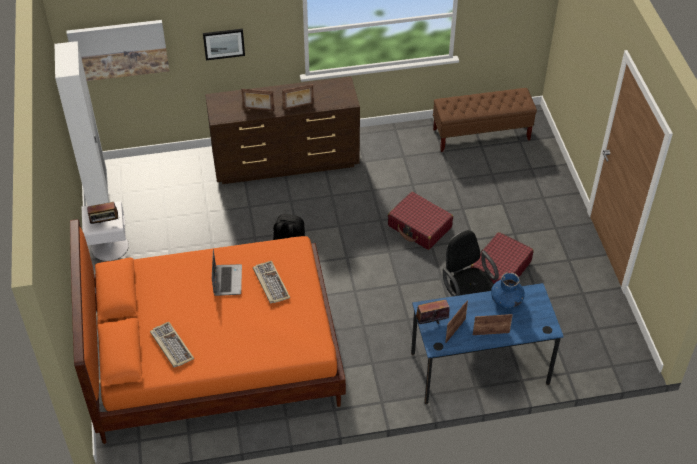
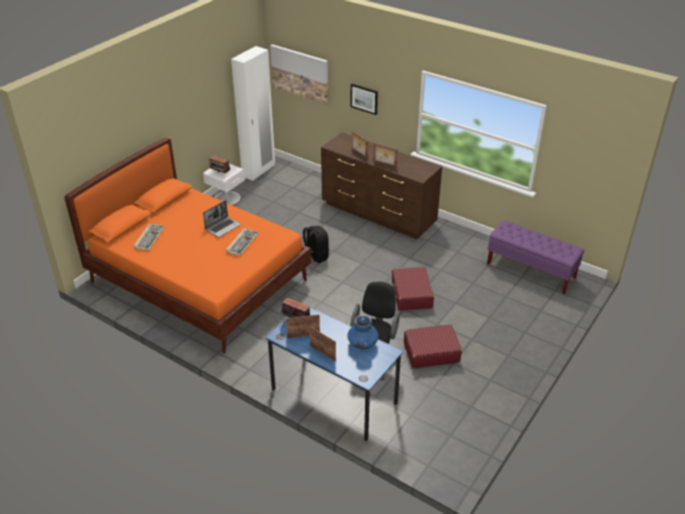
camera: 45 degrees right, 10 degrees down
brown bench [433,88,537,152] -> purple bench [487,220,584,294]

